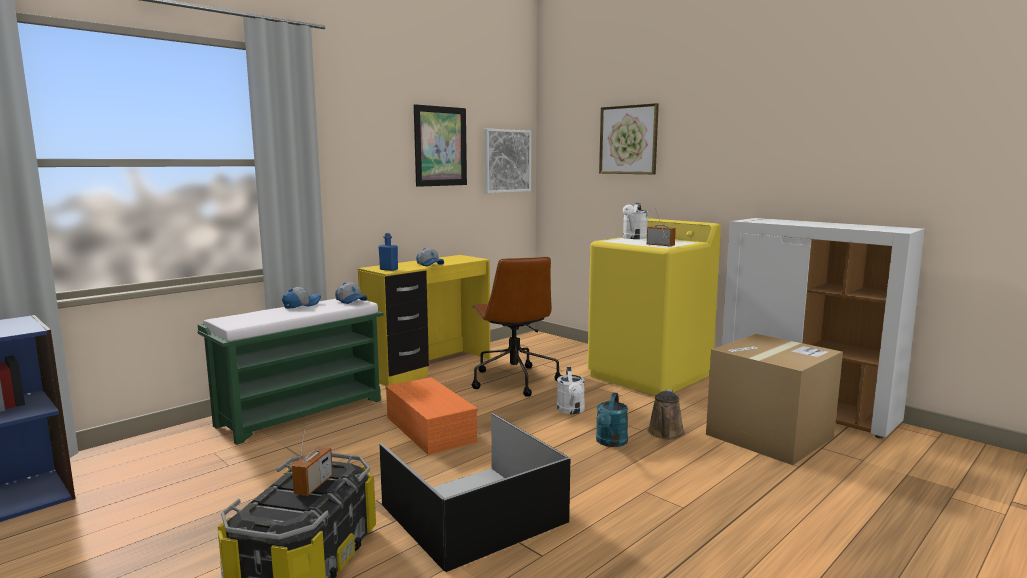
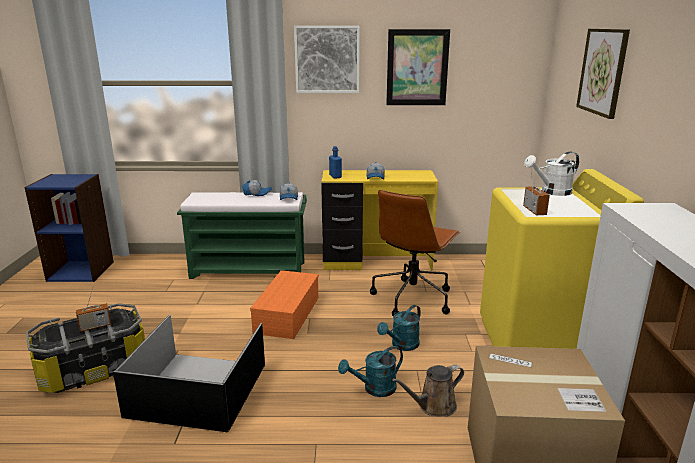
camera: 45 degrees right, 10 degrees up
picture [484,129,531,193] -> picture moved to [294,26,360,93]
white watering can [557,367,585,414] -> turquoise watering can [377,305,421,351]

